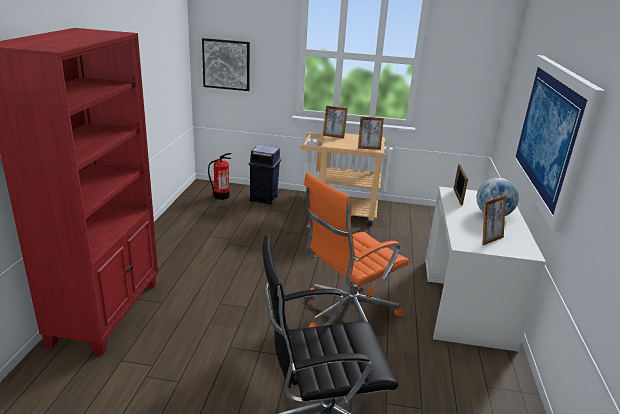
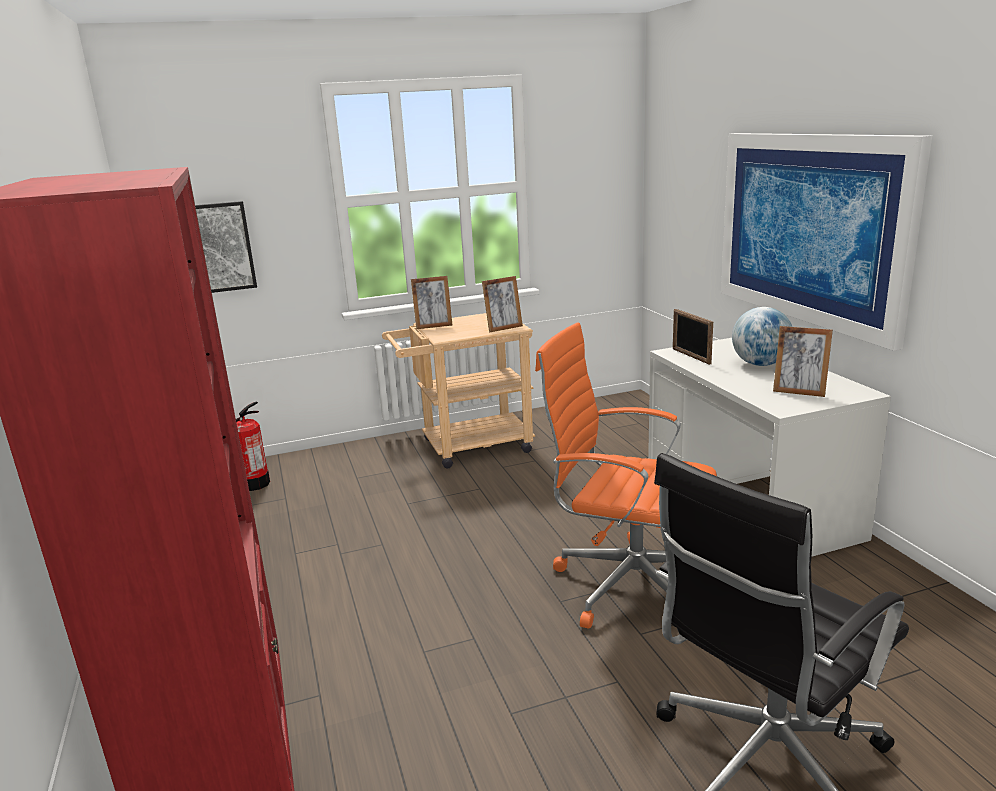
camera: 25 degrees left, 5 degrees down
blue trash can [249,145,281,205] -> none
orange office chair [304,173,409,327] -> orange office chair turned 90 degrees clockwise [535,323,717,629]
picture frame [483,195,506,245] -> picture frame turned 90 degrees clockwise [773,326,833,397]

